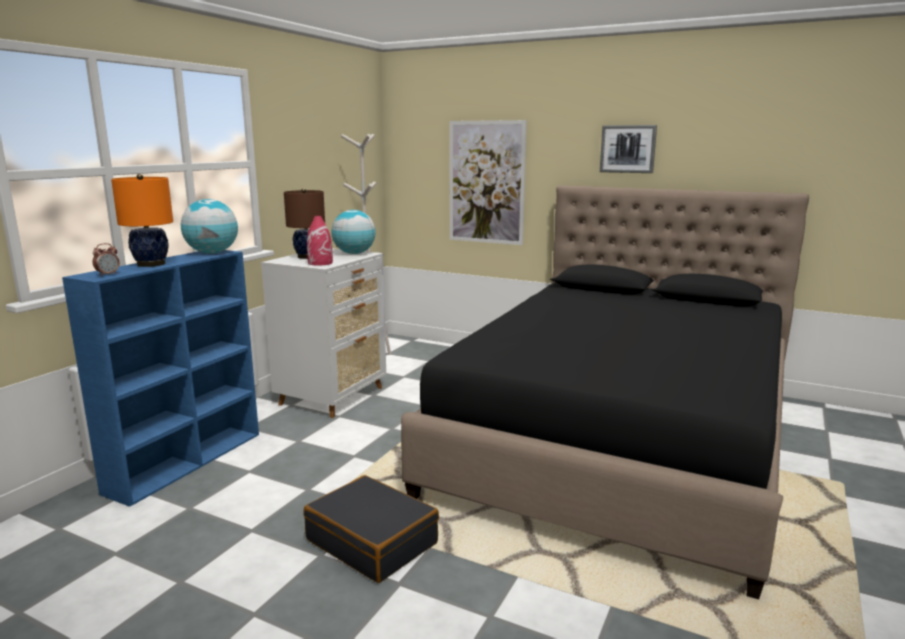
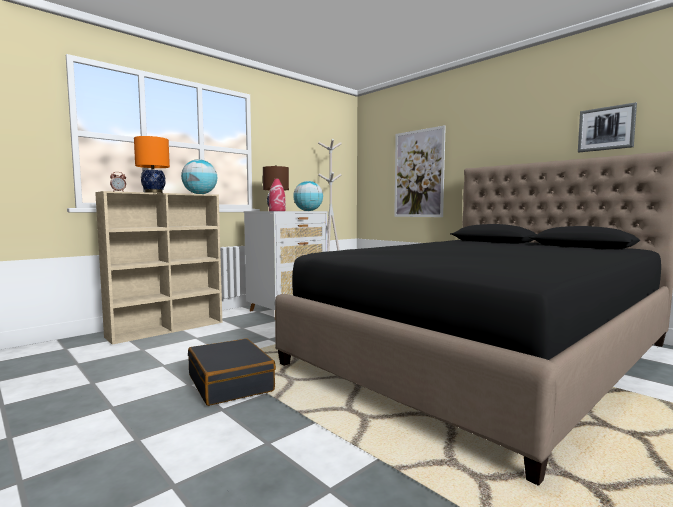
camera: 20 degrees right, 10 degrees down
blue bookcase [62,250,259,507] -> beige bookcase [95,191,222,345]
picture [600,125,657,173] -> picture moved to [578,102,637,152]

